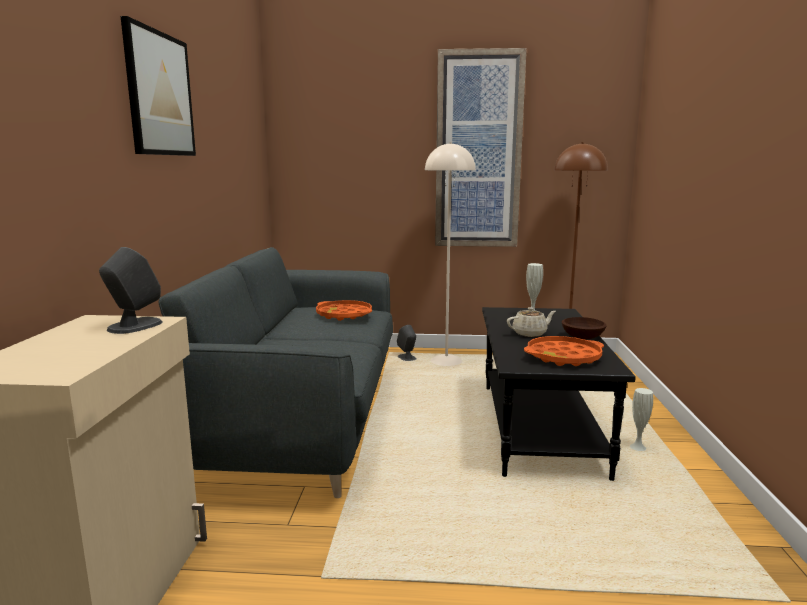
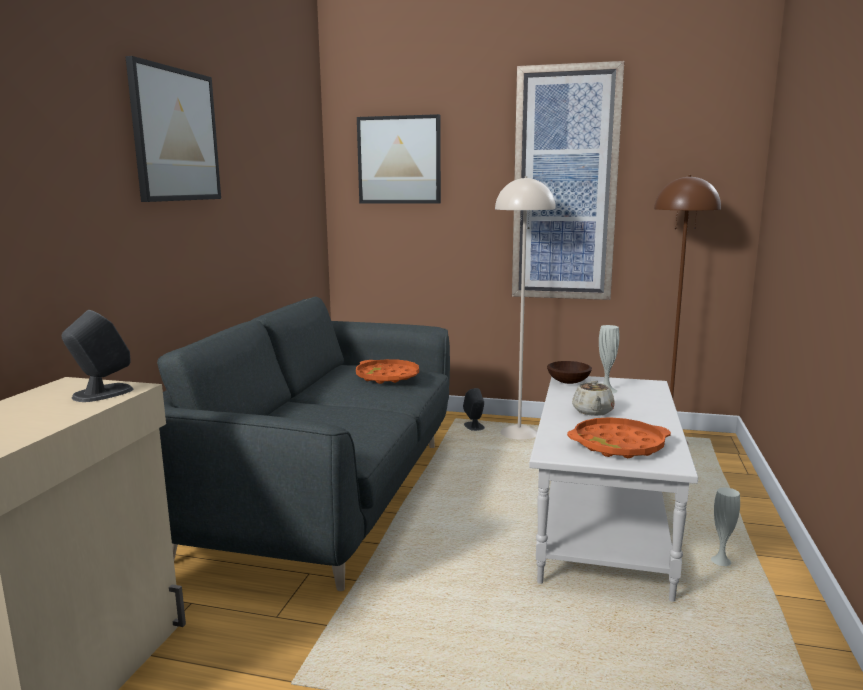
camera: 10 degrees right, 0 degrees up
black coffee table [482,307,636,481] -> white coffee table [529,376,698,602]
beige teapot [507,307,556,337] -> beige teapot turned 105 degrees clockwise [572,380,615,416]
brown bowl [562,317,607,339] -> brown bowl moved to [547,361,592,384]
none -> picture [357,114,441,204]

